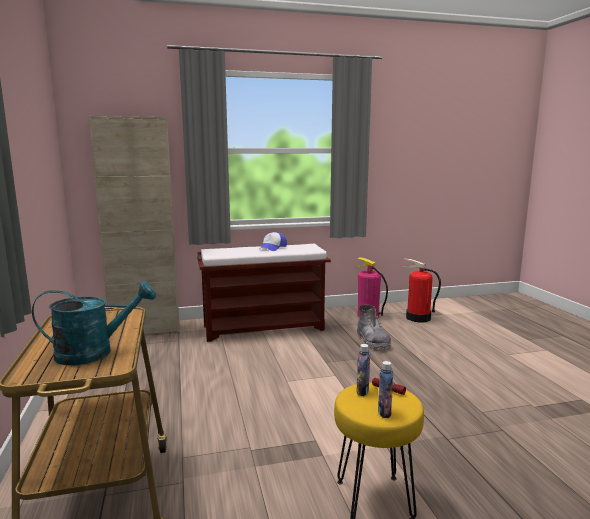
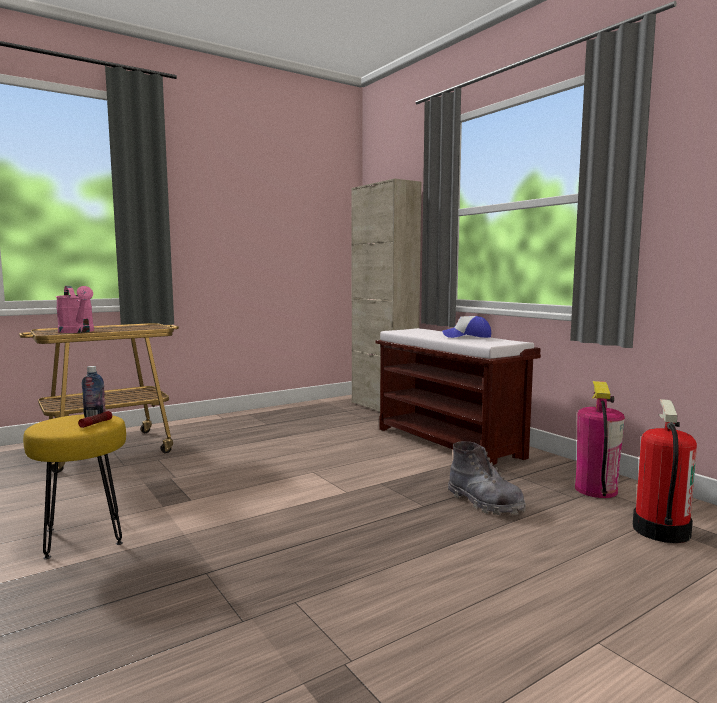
camera: 70 degrees right, 5 degrees down
turquoise watering can [32,281,156,365] -> pink watering can [56,286,94,333]
grey boot [357,305,391,350] -> grey boot turned 90 degrees counterclockwise [448,441,526,515]
bottle [378,361,393,418] -> none

